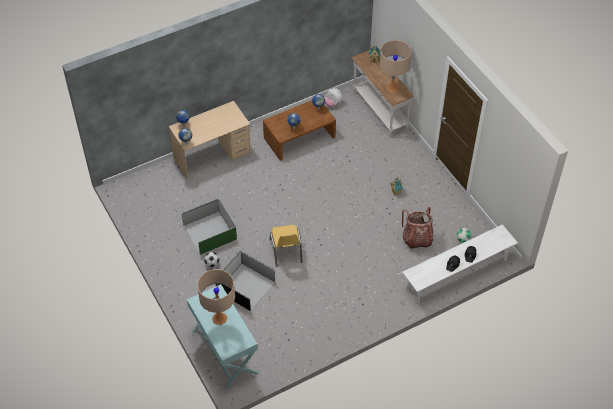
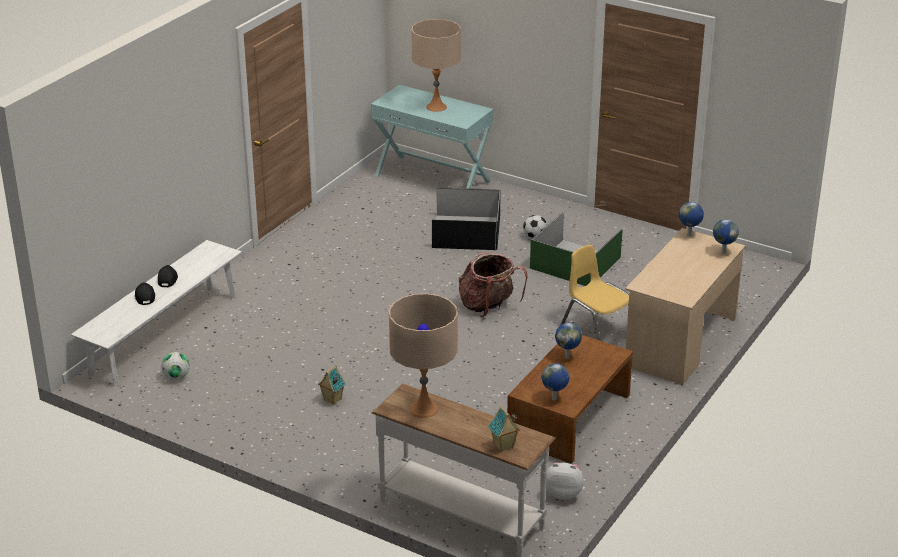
camera: 150 degrees right, 20 degrees down
yellow chair [270,225,303,267] -> yellow chair moved to [560,245,629,341]
backpack [402,207,434,249] -> backpack moved to [459,252,527,317]

